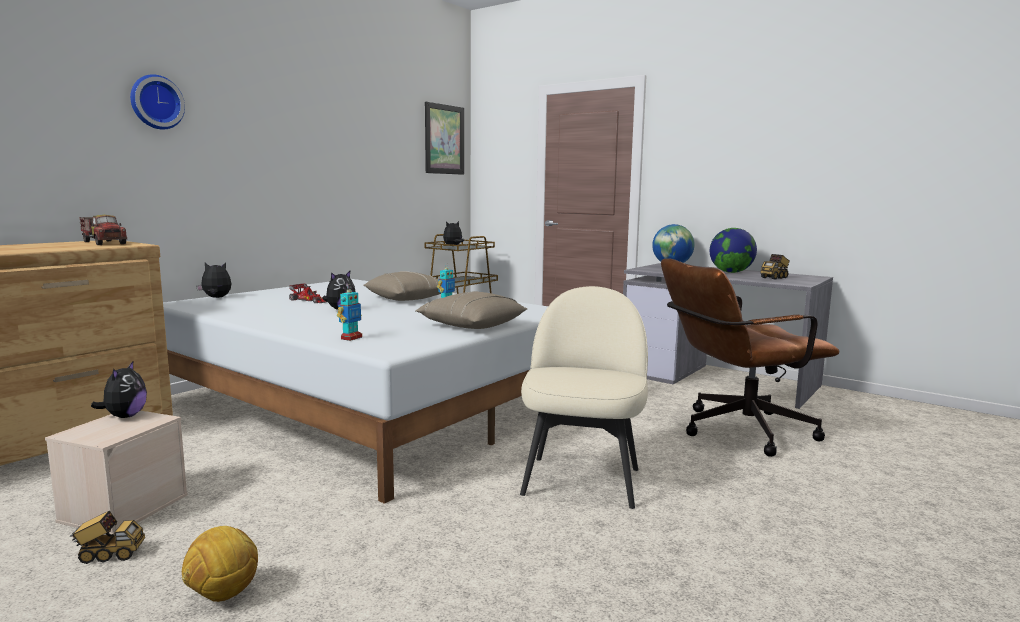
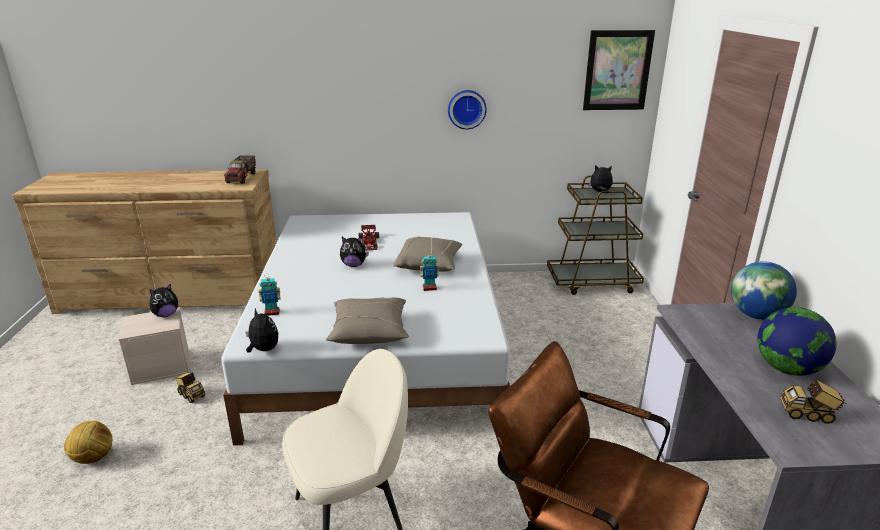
camera: 50 degrees right, 15 degrees up
toy truck [70,510,145,564] -> toy truck moved to [175,373,205,403]
wall clock [130,74,185,130] -> wall clock moved to [448,90,487,129]
plush toy [196,263,232,298] -> plush toy moved to [246,308,278,353]

